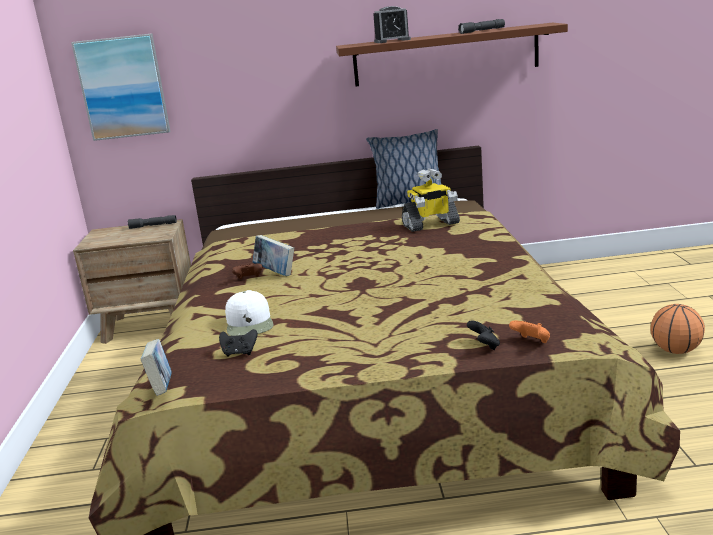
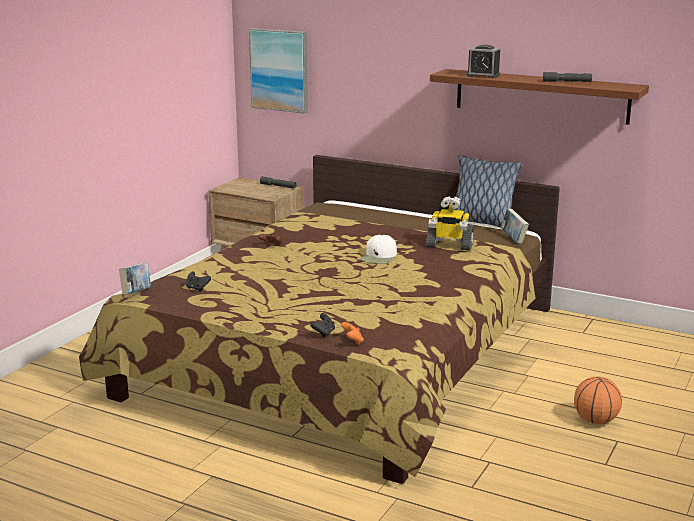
camera: 30 degrees right, 0 degrees up
white cap [225,290,273,336] -> white cap moved to [361,235,397,264]
book [253,235,294,276] -> book moved to [501,209,529,244]

